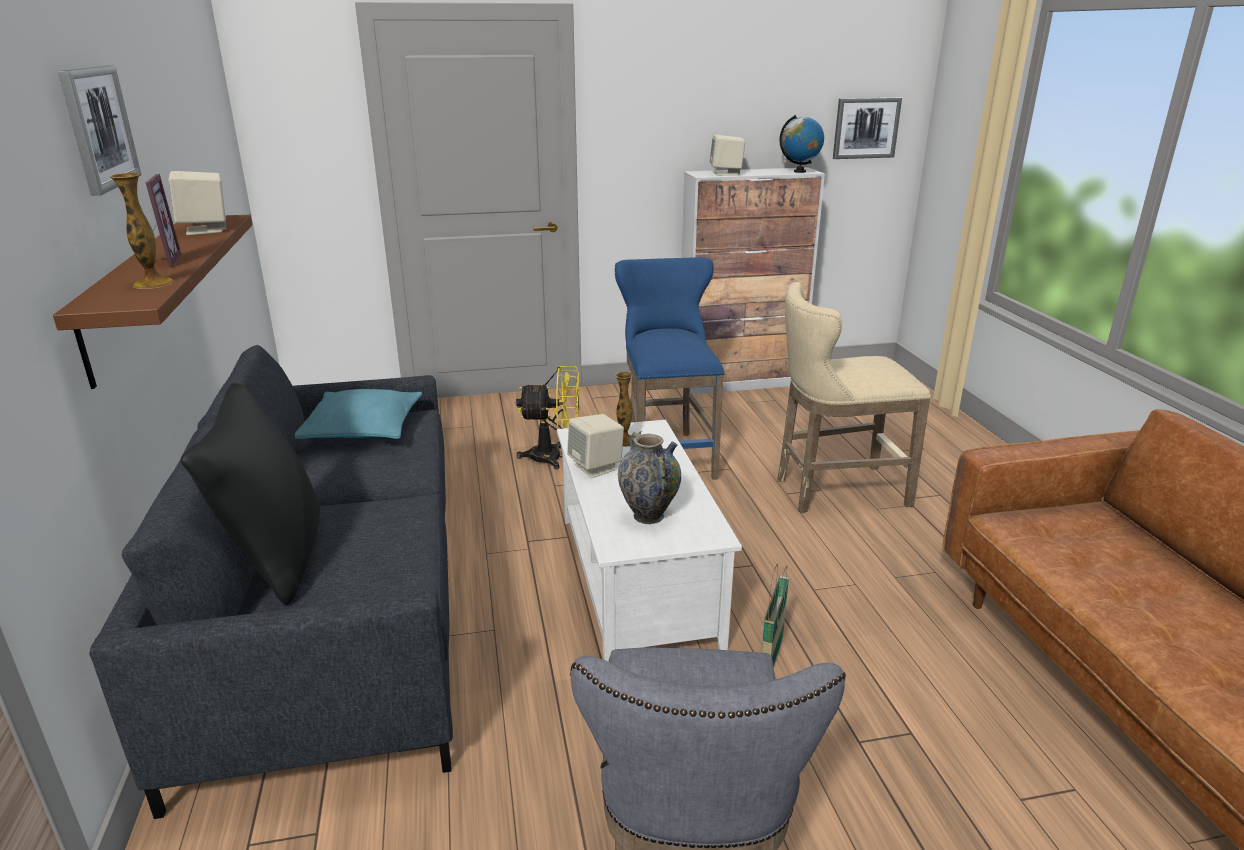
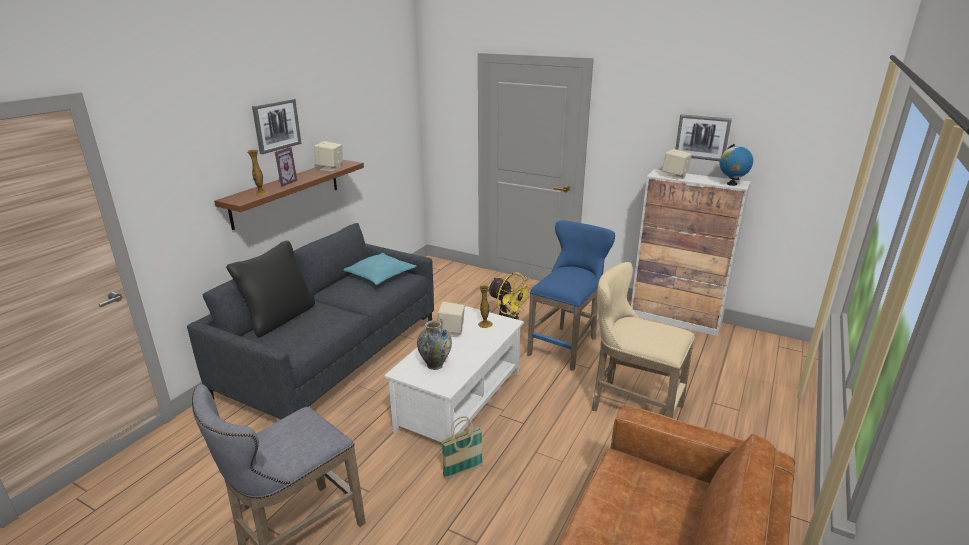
camera: 40 degrees right, 0 degrees up
picture [833,98,902,159] -> picture moved to [675,114,732,161]

